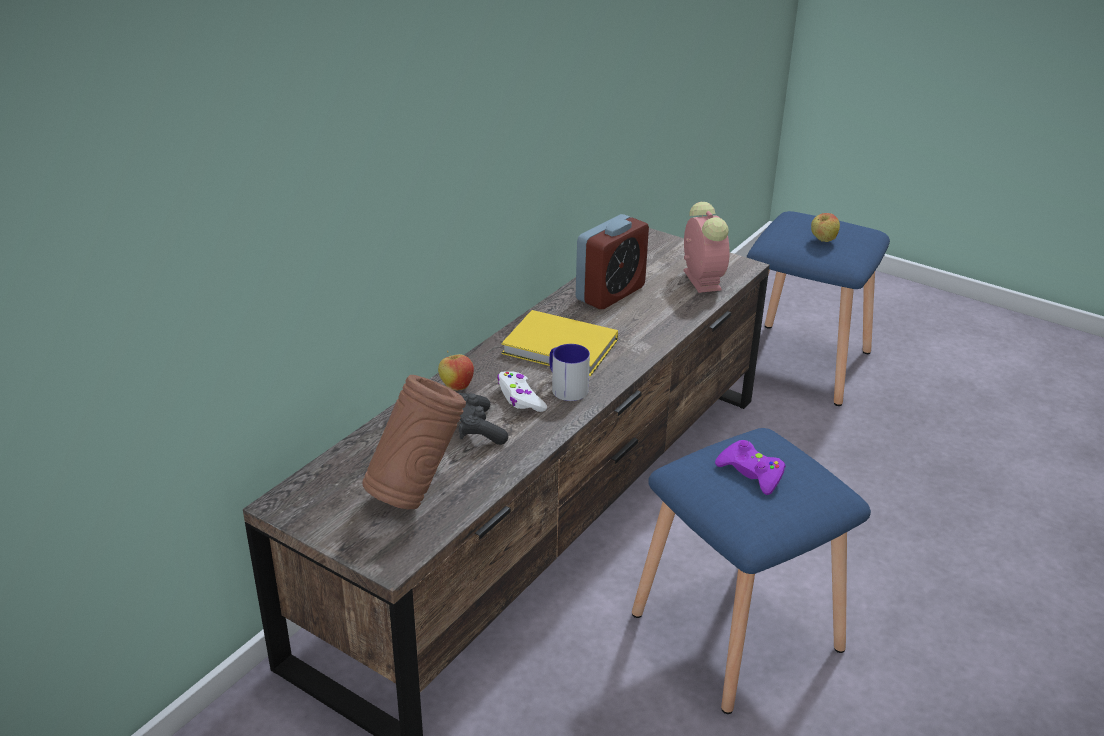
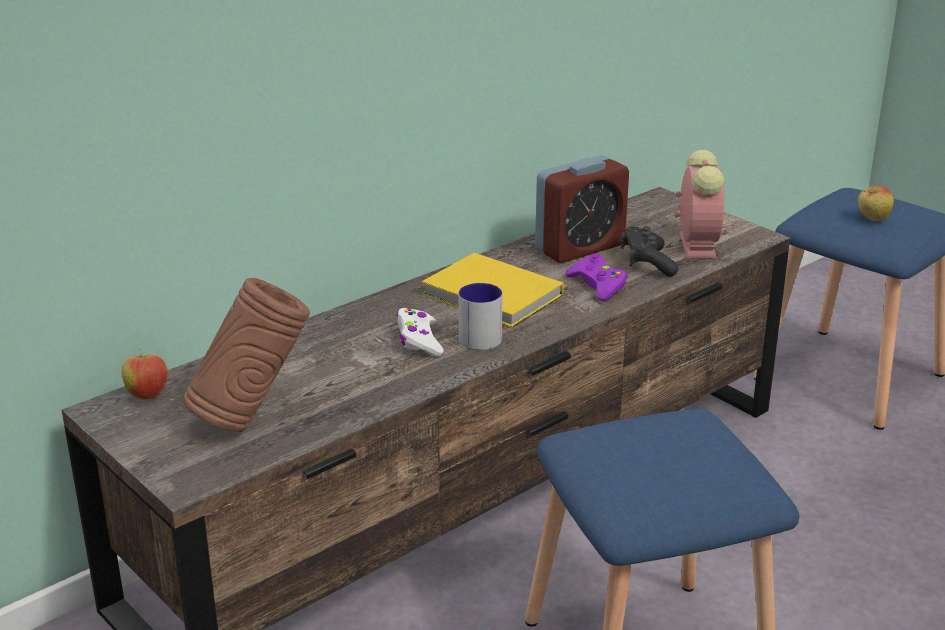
camera: 15 degrees right, 5 degrees down
apple [438,351,474,391] -> apple moved to [121,348,168,400]
black game controller [458,393,508,445] -> black game controller moved to [620,226,678,277]
purple game controller [715,440,786,495] -> purple game controller moved to [565,253,628,301]

